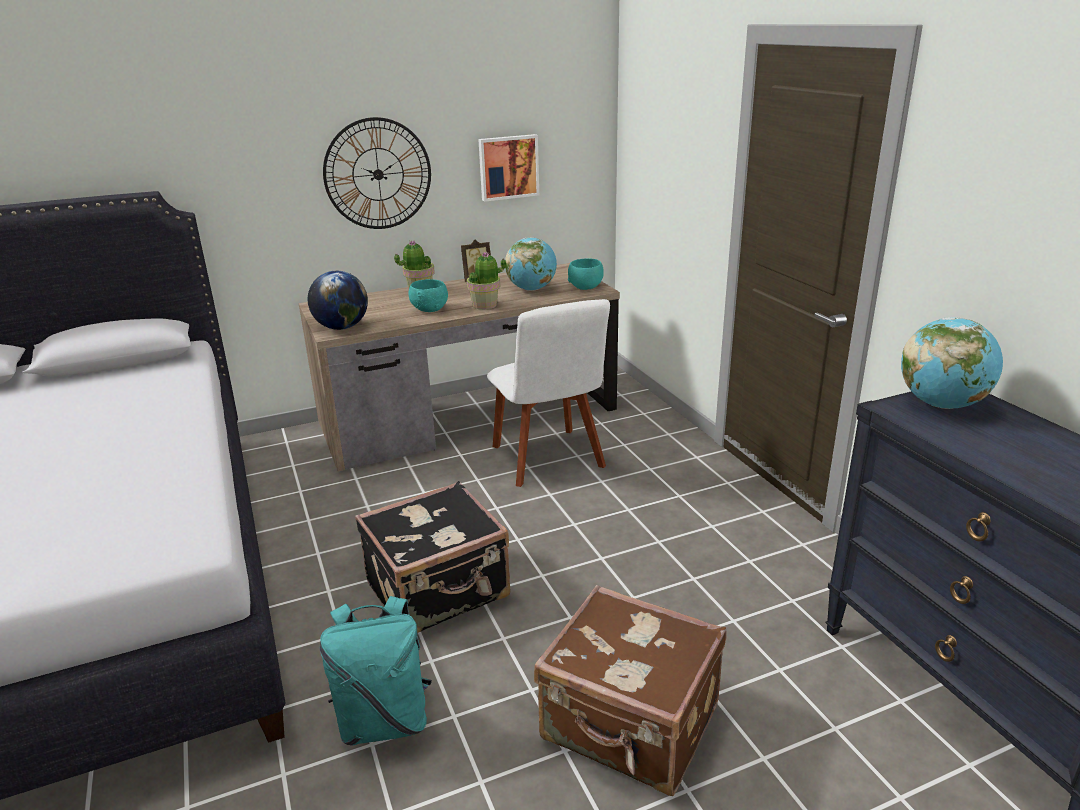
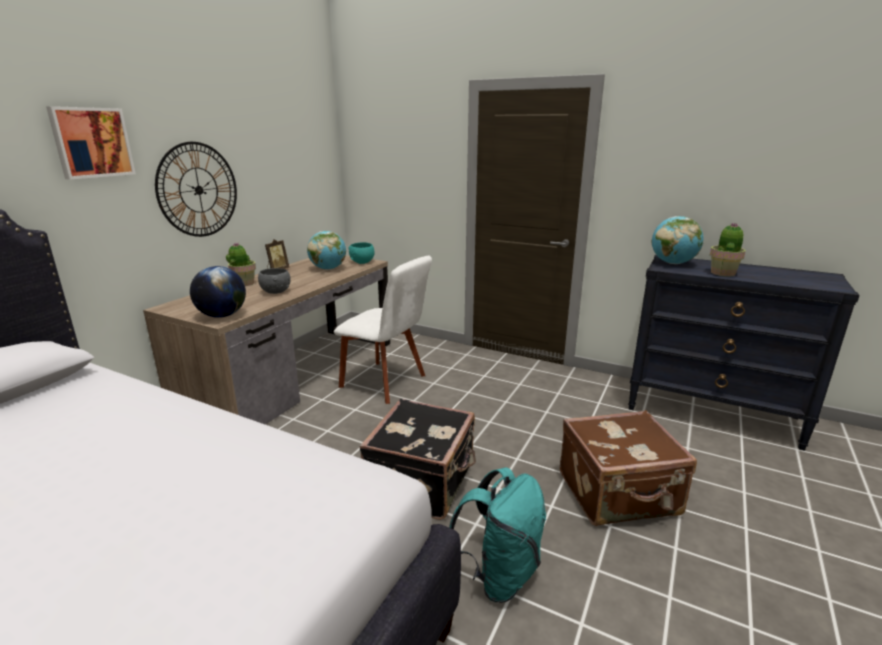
camera: 40 degrees left, 5 degrees down
turquoise bowl [409,279,448,312] -> grey bowl [258,268,291,294]
potted plant [467,251,506,310] -> potted plant moved to [710,222,746,277]
picture [478,134,539,202] -> picture moved to [46,106,136,180]

